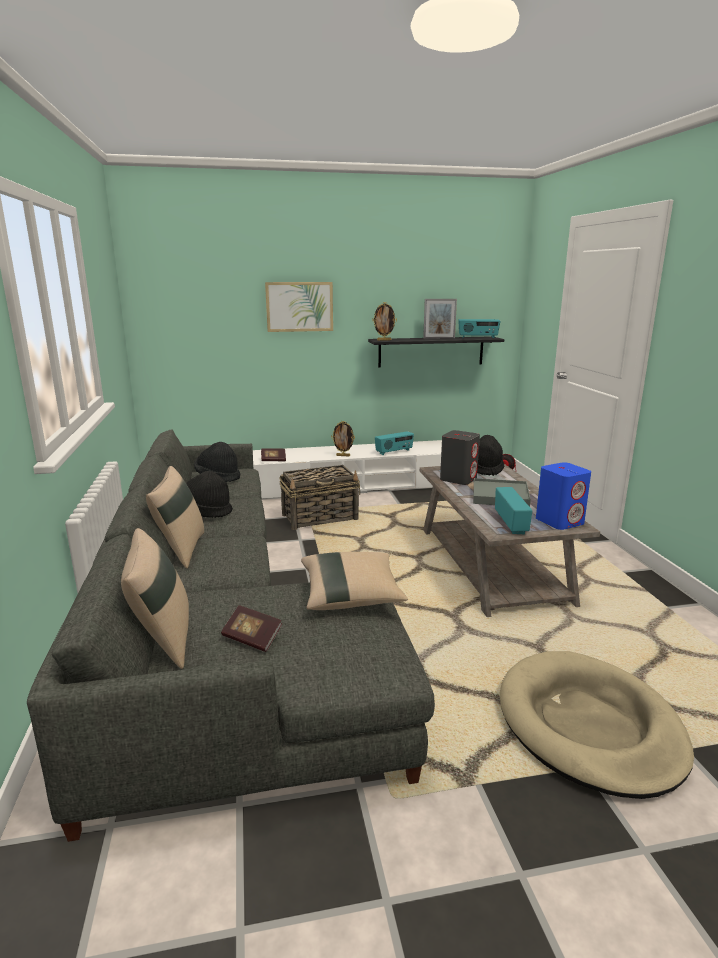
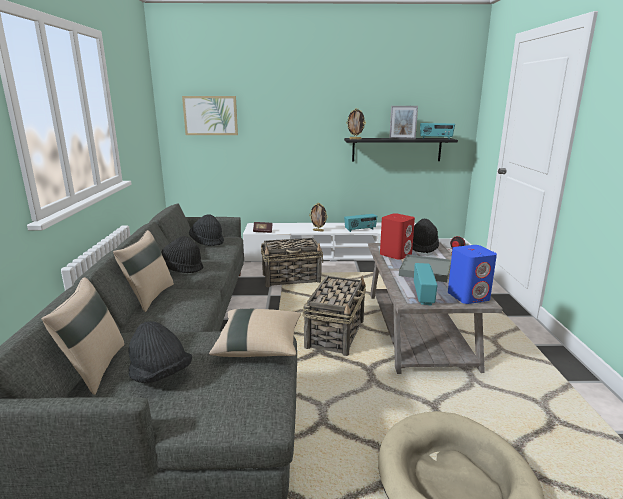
camera: 10 degrees right, 0 degrees up
book [221,605,282,652] -> black hat [128,321,192,383]
picture [265,282,333,332] -> picture moved to [182,96,238,135]
grey speaker [440,430,480,485] -> red speaker [380,213,415,260]
none -> basket [302,275,366,356]

